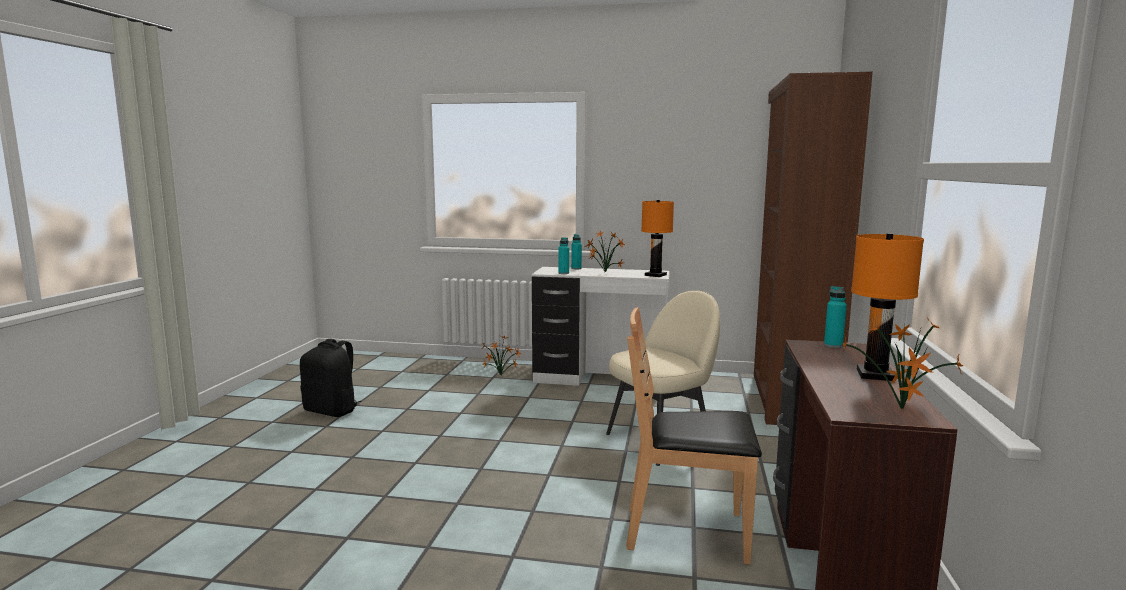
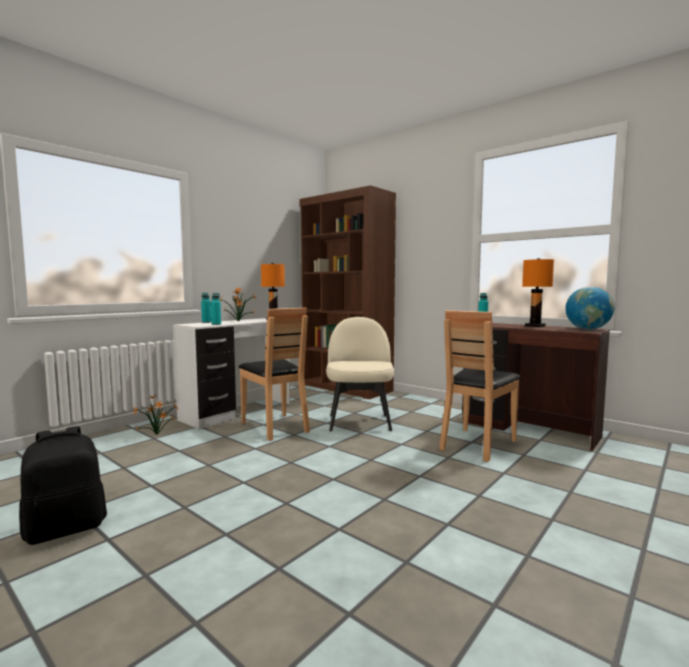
camera: 60 degrees left, 5 degrees down
potted plant [842,317,963,409] -> globe [565,287,614,330]
none -> brown chair [238,308,310,441]

